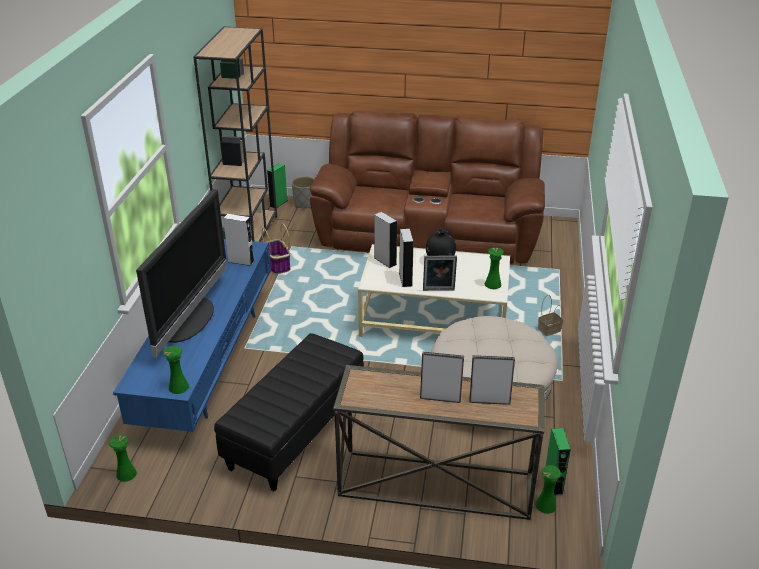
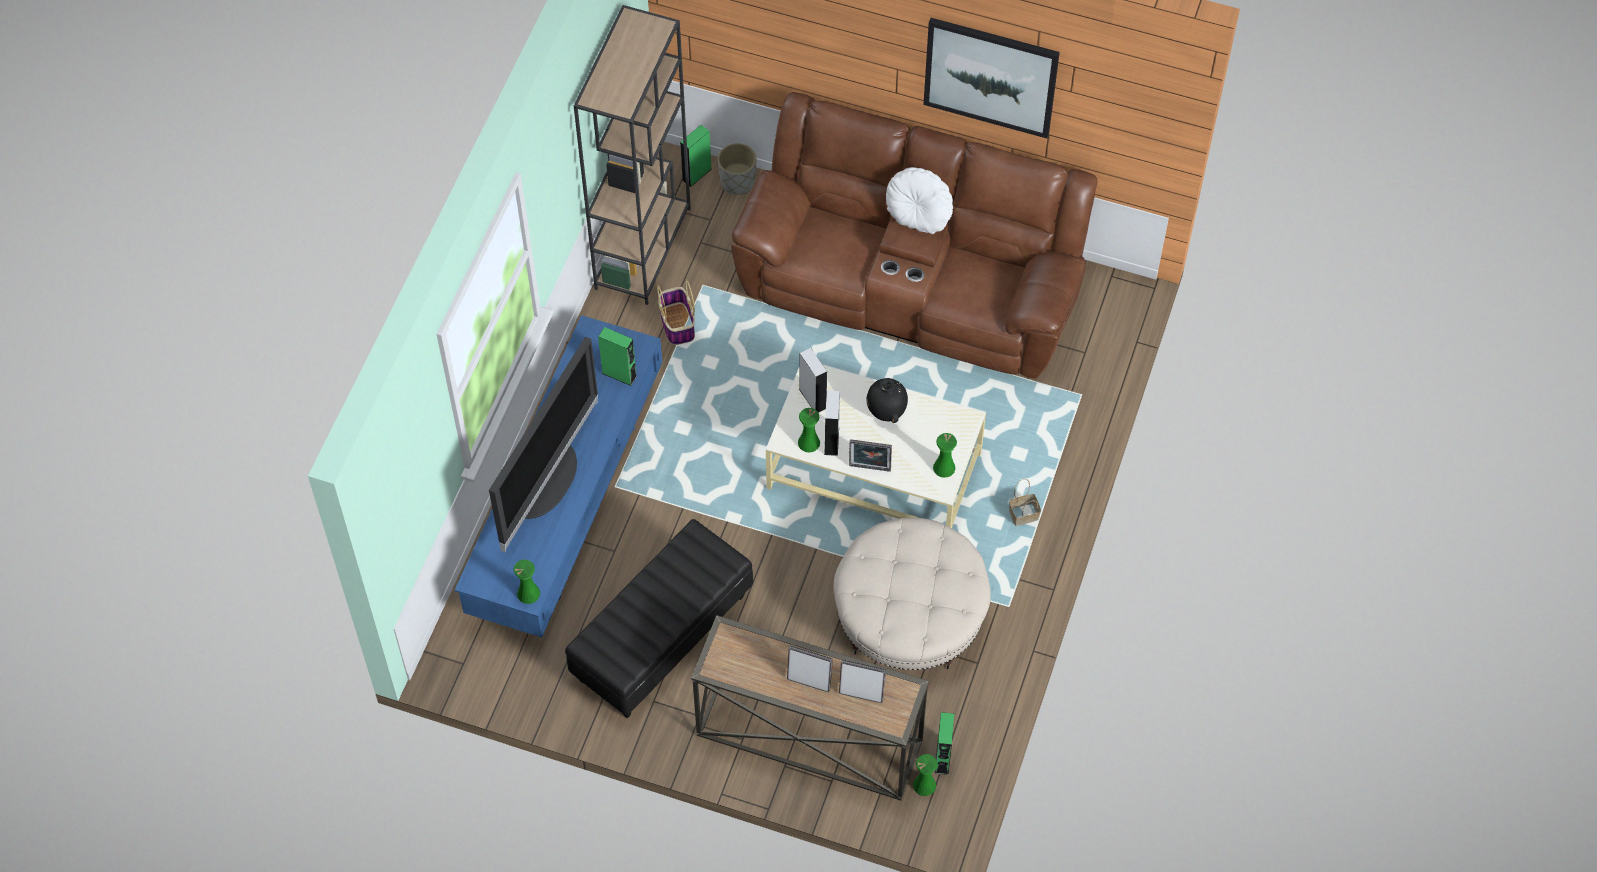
camera: 10 degrees right, 25 degrees up
green vase [109,435,137,482] -> green vase moved to [798,408,820,452]
white speaker [223,214,254,266] -> green speaker [598,327,637,386]
none -> white pillow [886,167,953,234]
none -> picture [923,18,1060,139]

